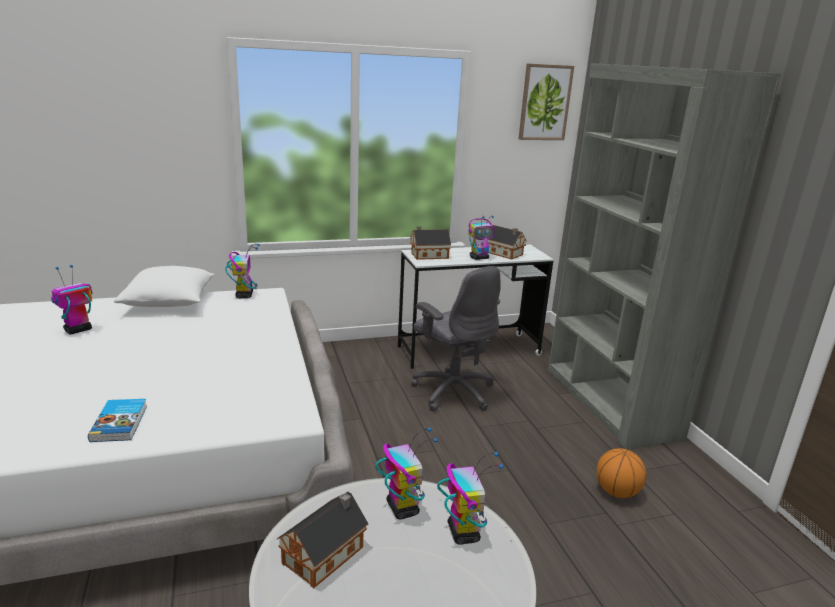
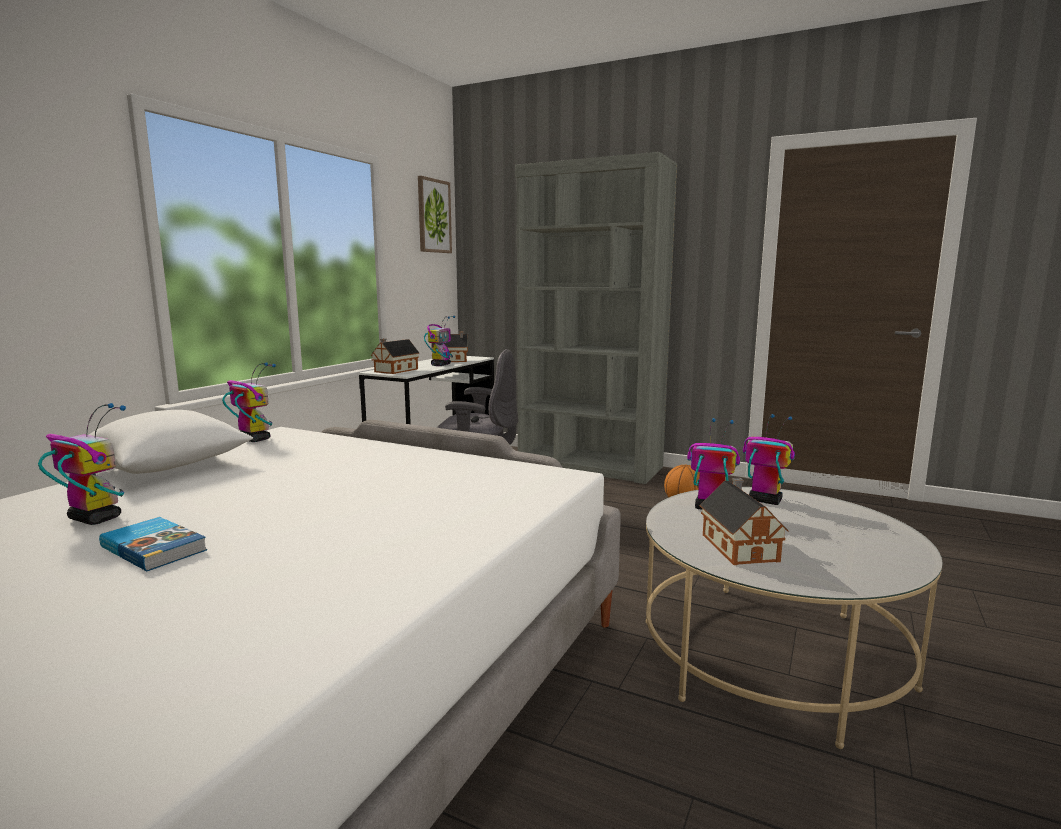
camera: 45 degrees left, 10 degrees down
toy robot [51,265,93,335] -> toy robot turned 120 degrees clockwise [38,403,126,525]
book [88,399,147,442] -> book moved to [99,517,207,571]

